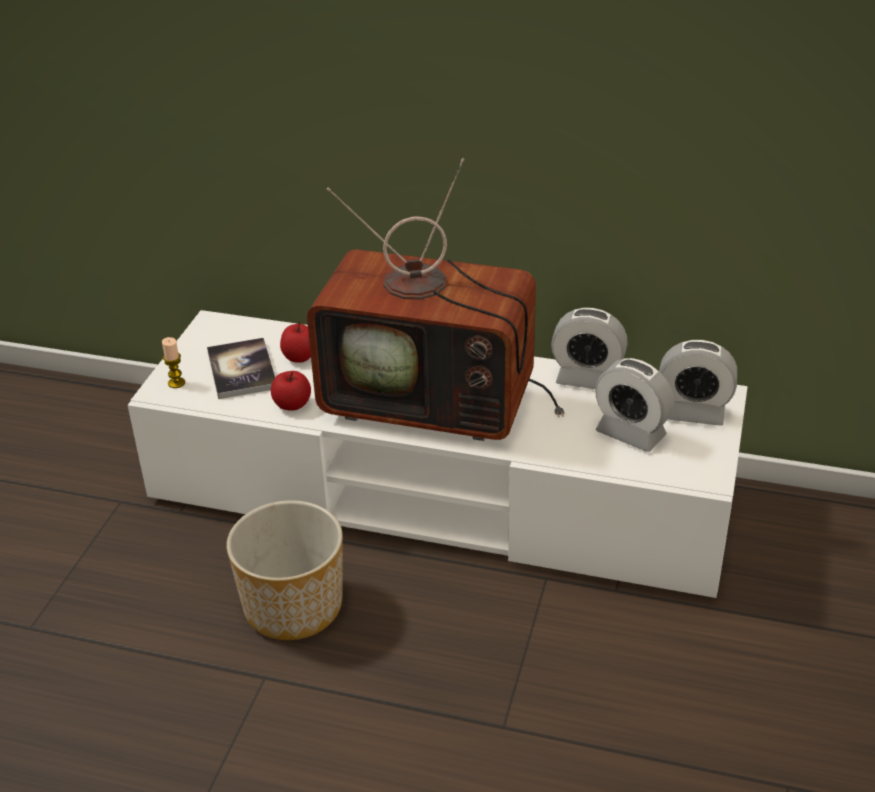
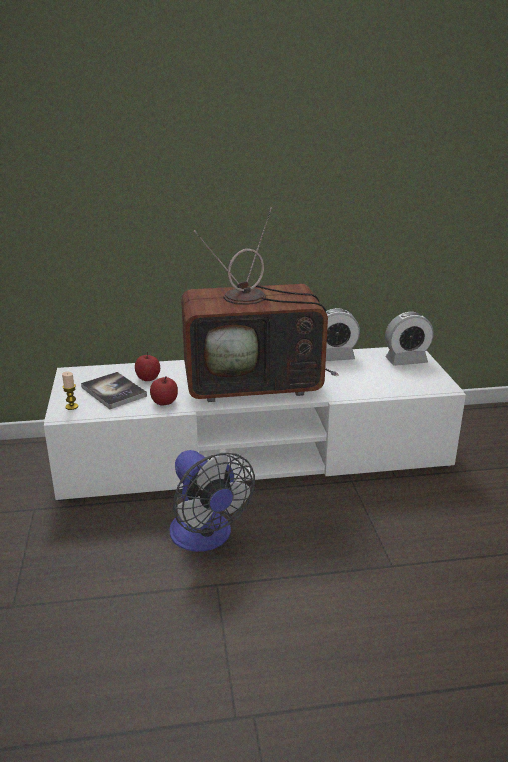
camera: 25 degrees left, 10 degrees down
planter [226,500,343,640] -> fan [170,450,255,552]
alarm clock [595,358,674,452] -> none

